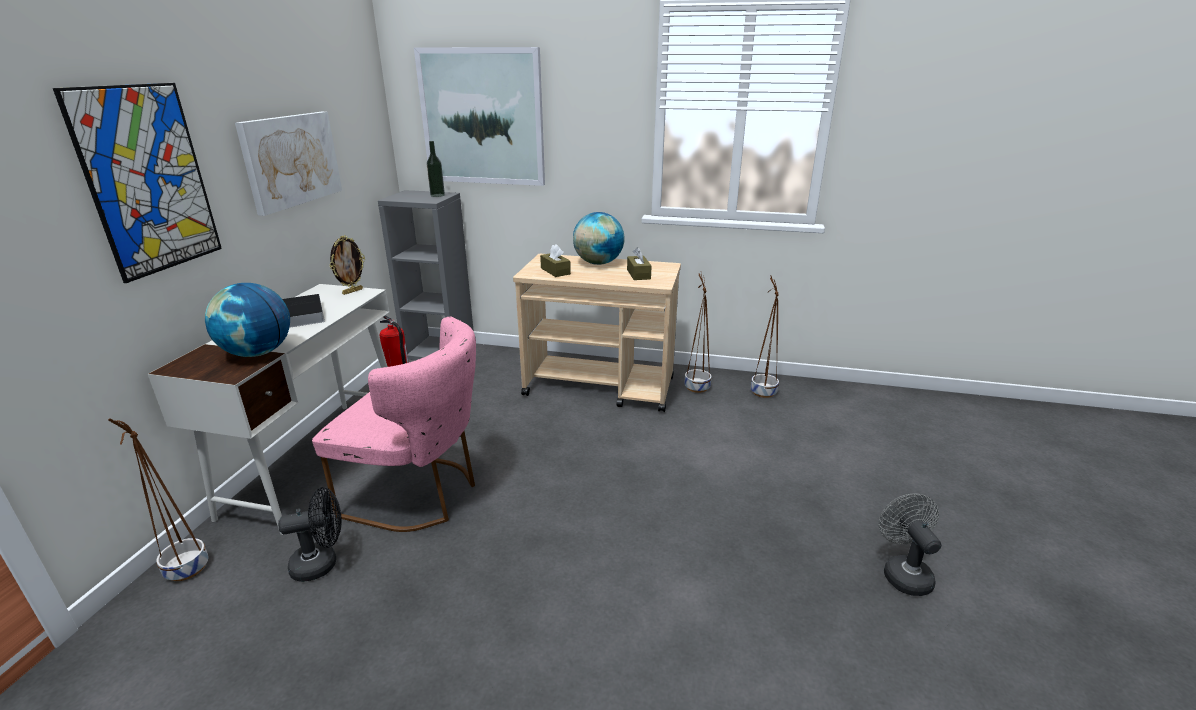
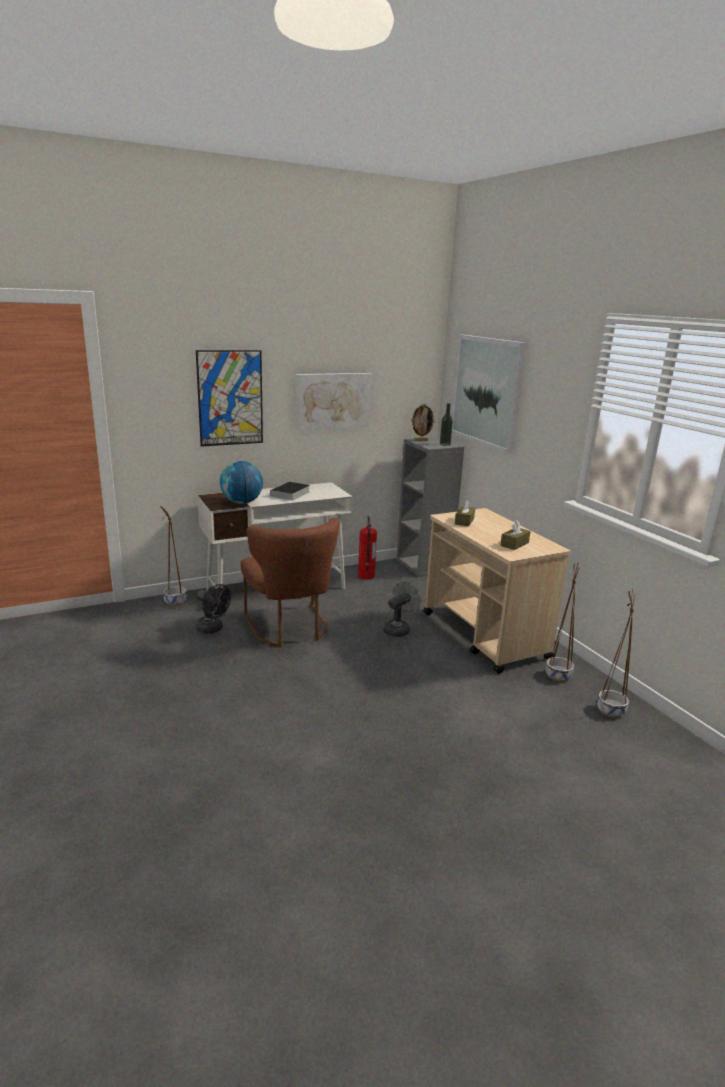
camera: 50 degrees right, 5 degrees down
pink chair [312,317,476,532] -> brown chair [240,518,339,647]
picture frame [330,235,365,295] -> picture frame moved to [411,404,435,441]
globe [573,212,625,265] -> none
grey fan [879,494,941,596] -> grey fan moved to [383,581,421,637]

